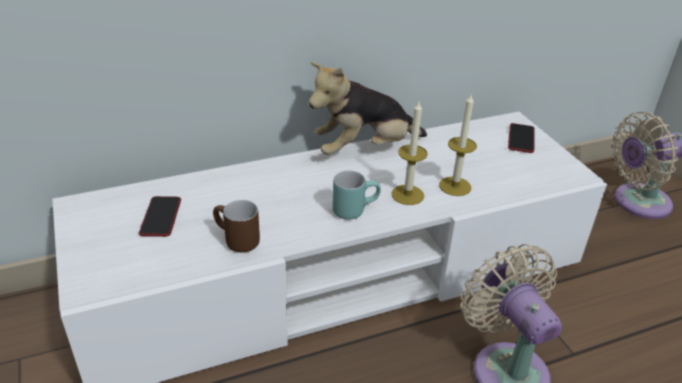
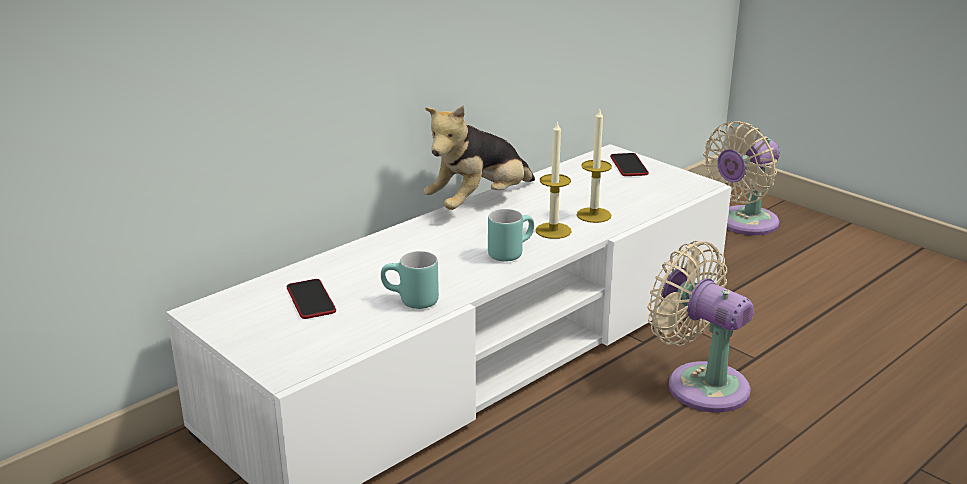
camera: 20 degrees left, 10 degrees down
brown mug [213,200,260,253] -> turquoise mug [381,251,439,309]

